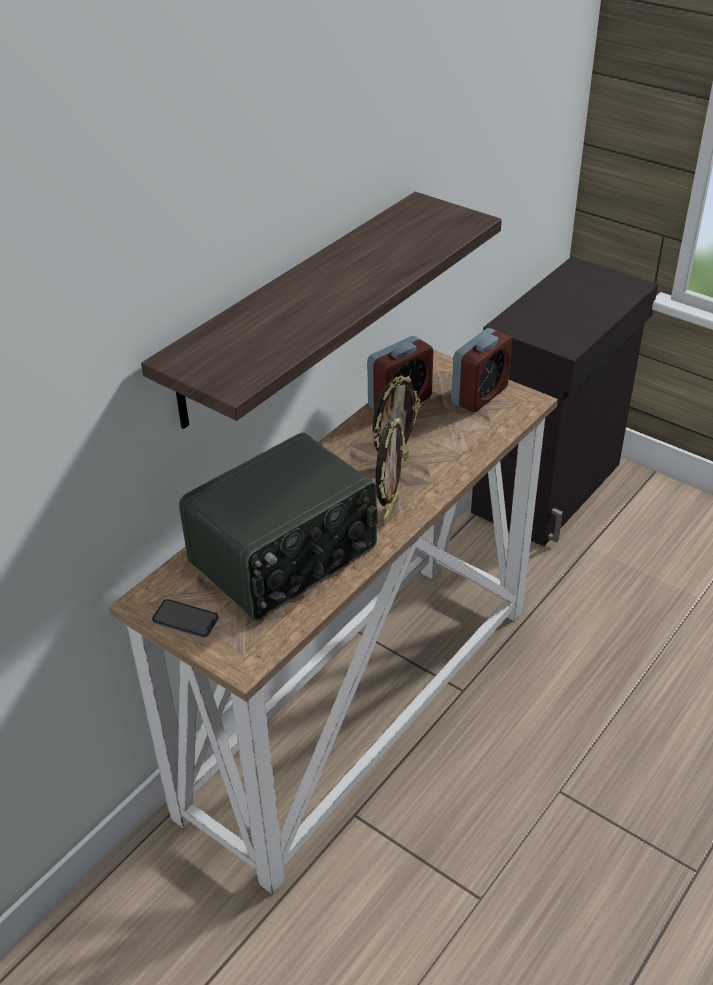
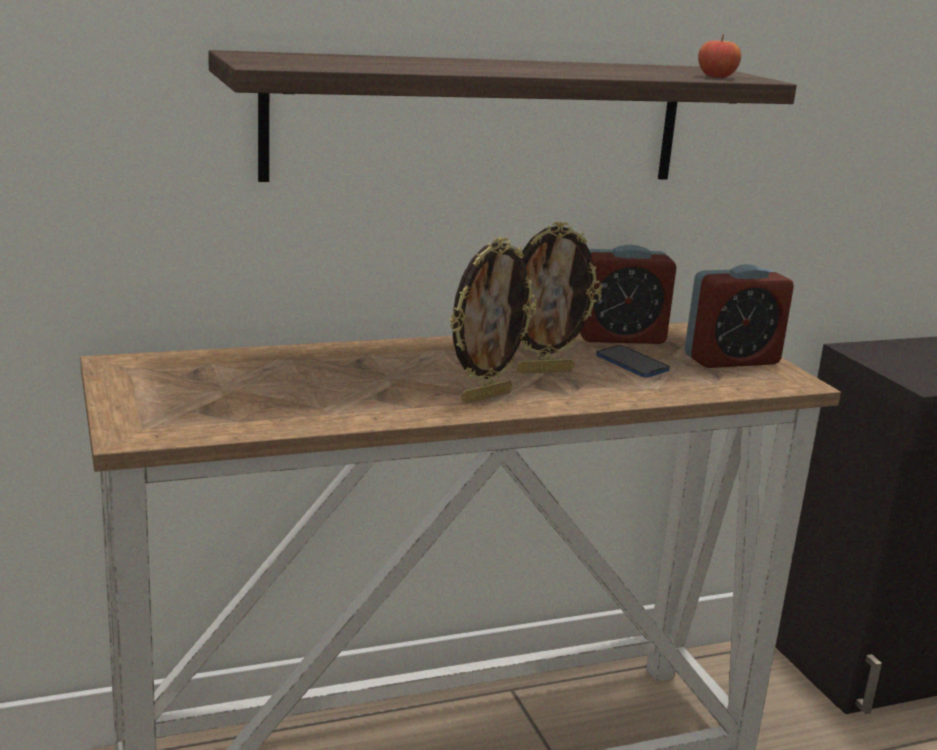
camera: 30 degrees right, 20 degrees down
phone [152,599,219,638] -> phone moved to [596,345,670,378]
radio [179,432,378,620] -> none
none -> apple [698,34,741,78]

